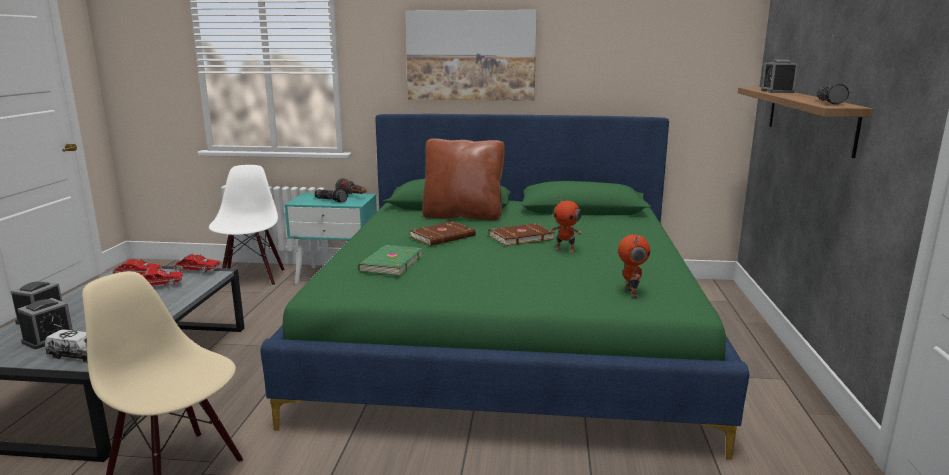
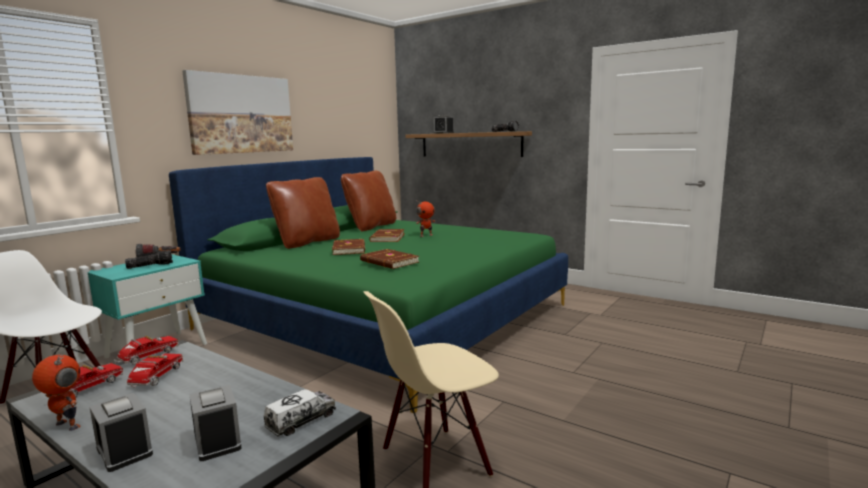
camera: 60 degrees left, 5 degrees down
green book [358,245,423,276] -> brown book [360,249,419,269]
toy robot [618,234,650,298] -> toy robot moved to [32,355,80,431]
none -> brown pillow [341,170,396,232]

